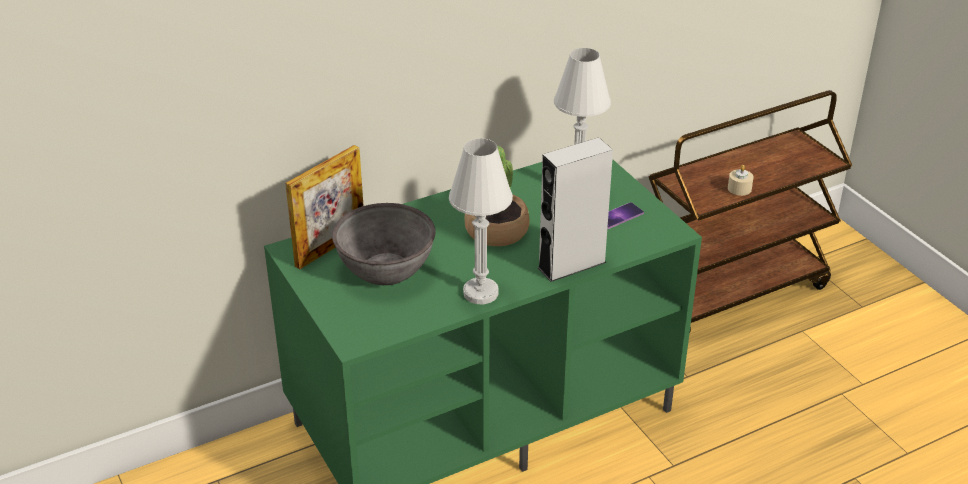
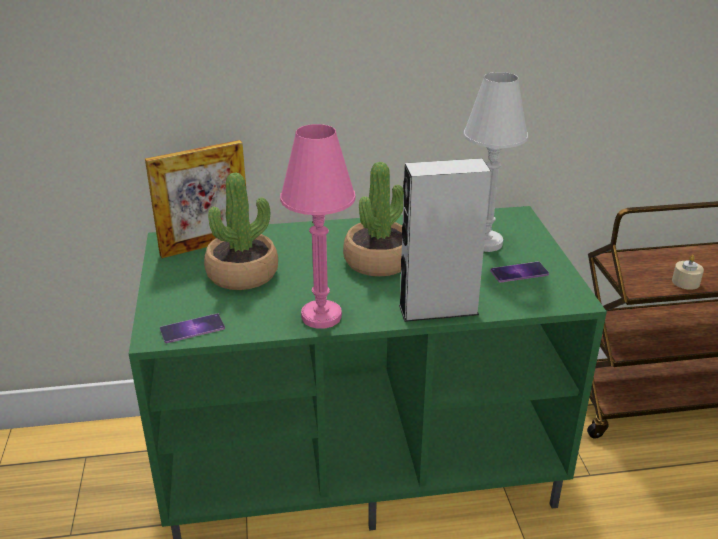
camera: 20 degrees right, 5 degrees down
grey bowl [332,203,435,285] -> potted plant [204,172,278,290]
white table lamp [449,138,513,304] -> pink table lamp [280,124,356,329]
none -> phone [160,313,225,343]

